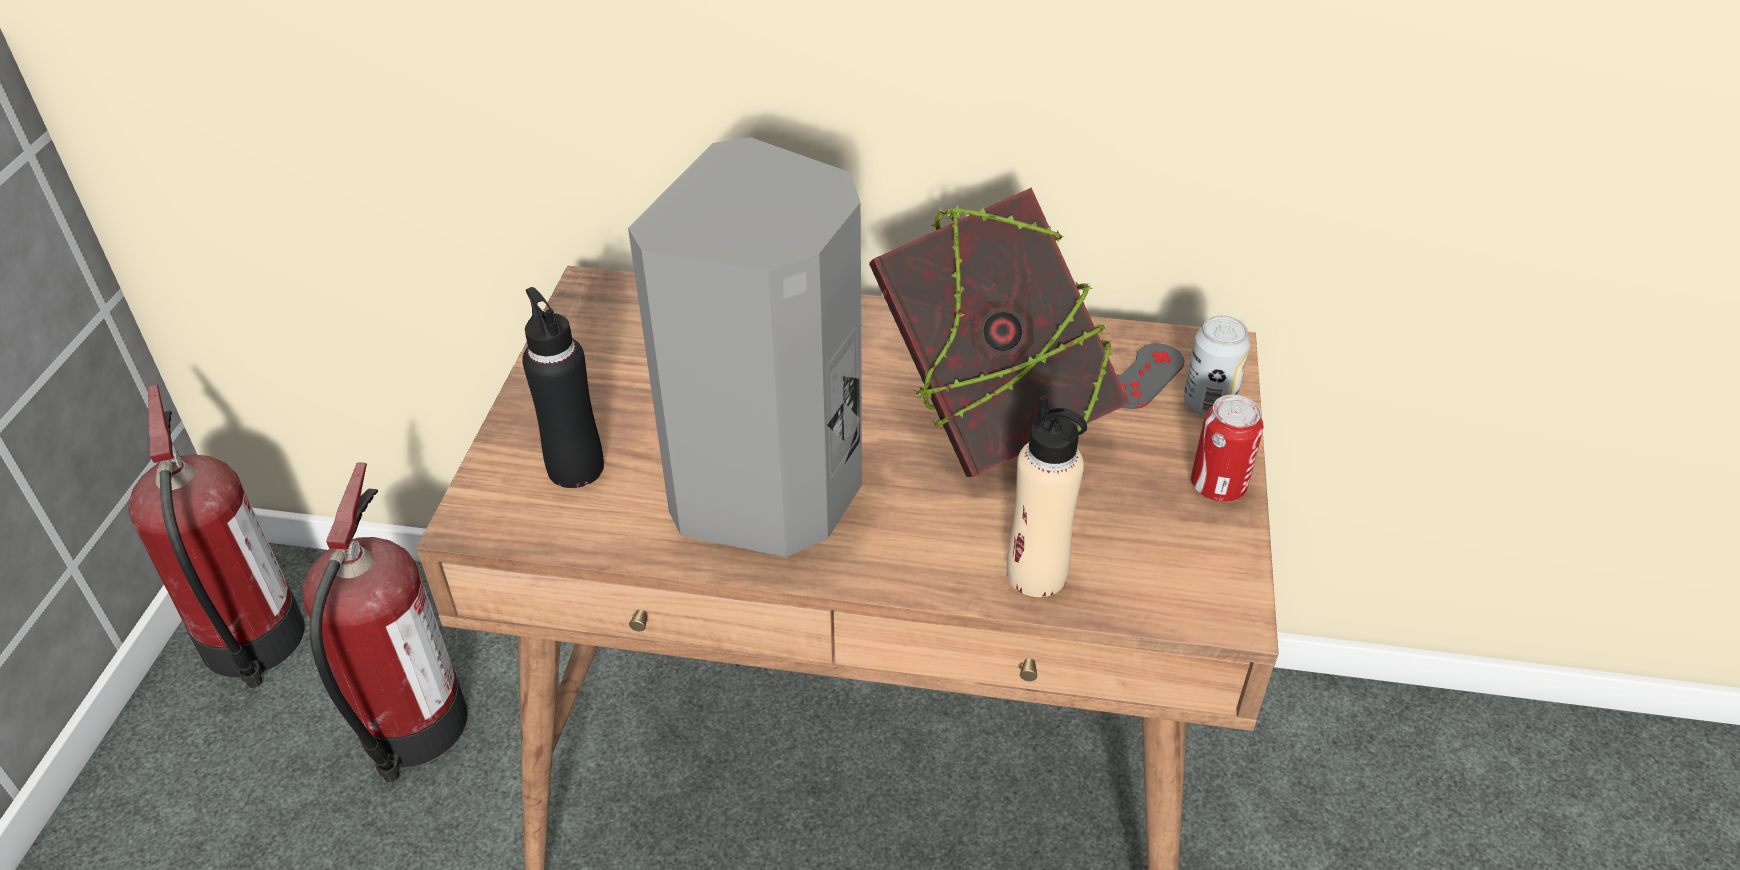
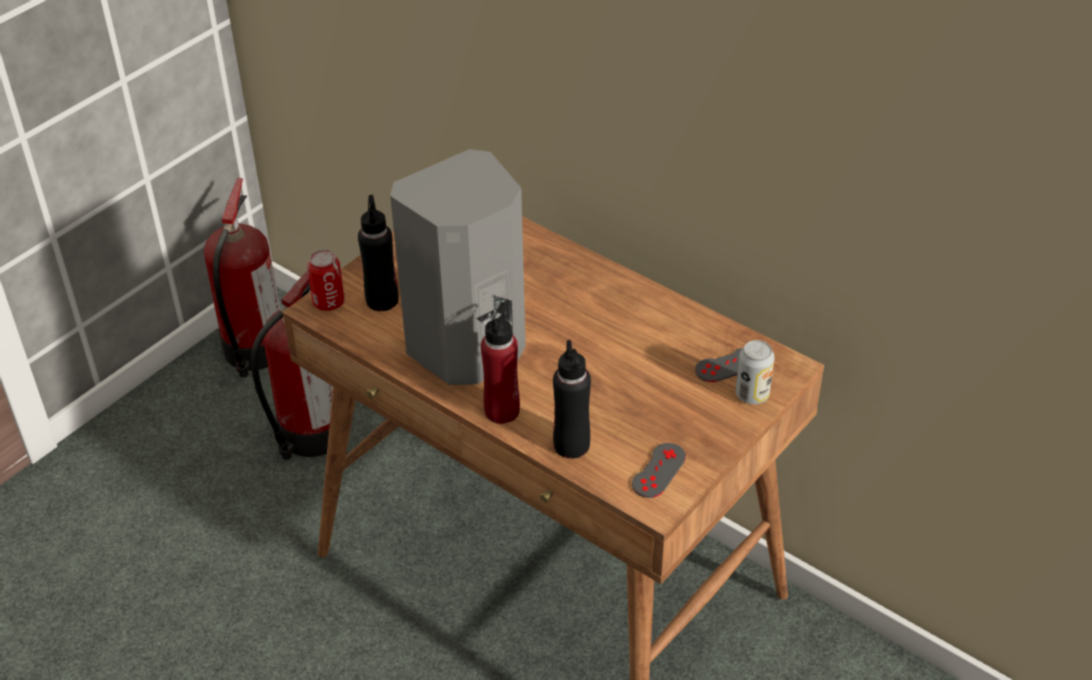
camera: 30 degrees right, 0 degrees up
book [869,188,1129,477] -> none
beige bottle [1007,395,1087,597] -> black bottle [553,340,591,458]
can [1191,395,1263,502] -> can moved to [307,249,345,311]
none -> red bottle [481,302,520,424]
none -> grey game controller [632,443,686,498]

